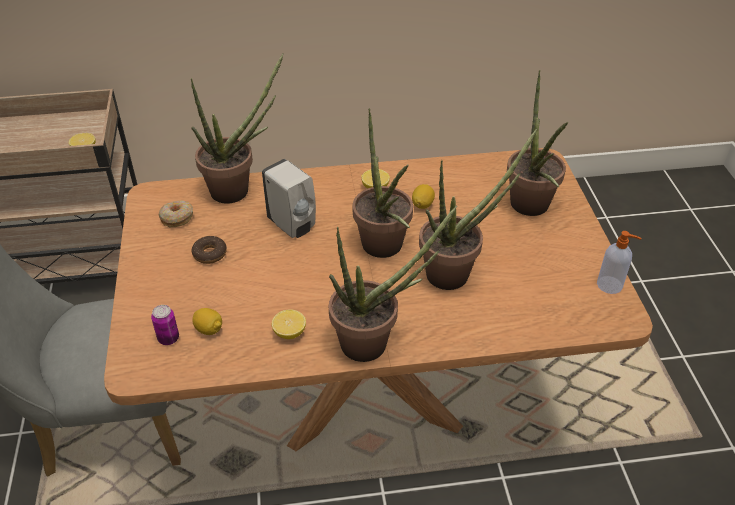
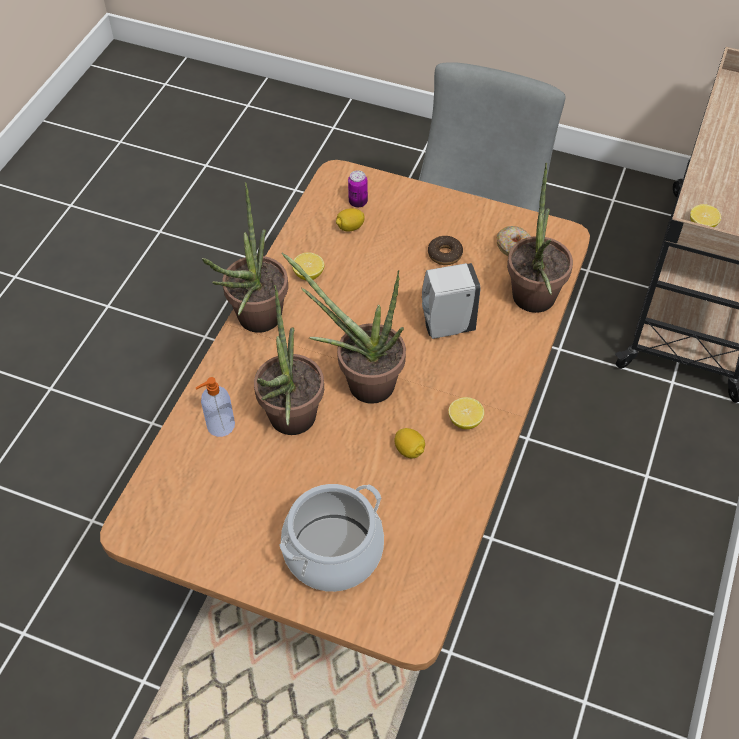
camera: 120 degrees right, 10 degrees up
potted plant [507,70,568,216] -> cooking pot [279,484,384,592]
soap dispenser [597,231,641,294] -> soap dispenser moved to [196,377,235,437]

